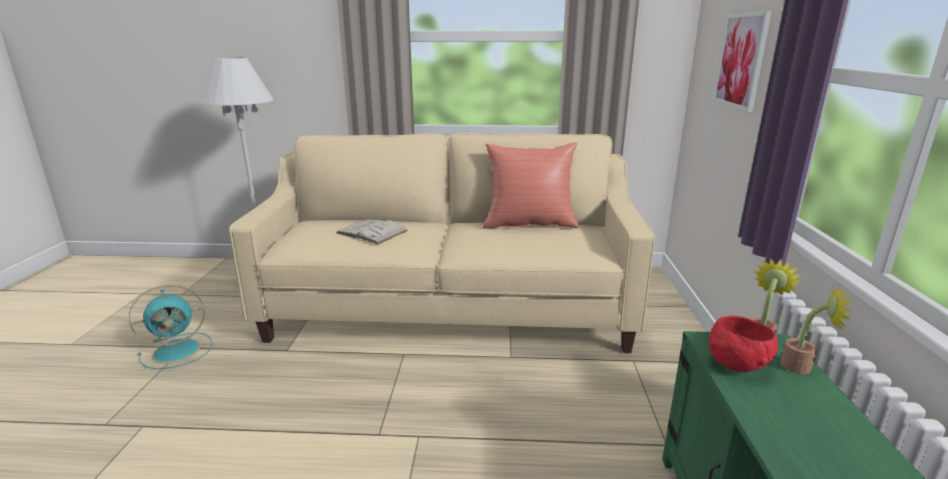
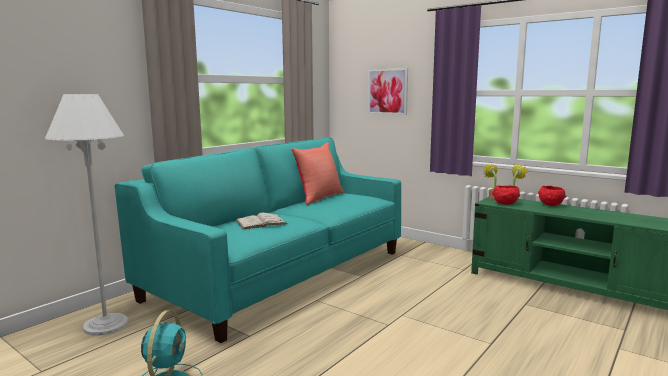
camera: 55 degrees left, 10 degrees down
beige sofa [229,133,655,353] -> turquoise sofa [115,138,401,343]
none -> red bowl [538,186,566,206]

